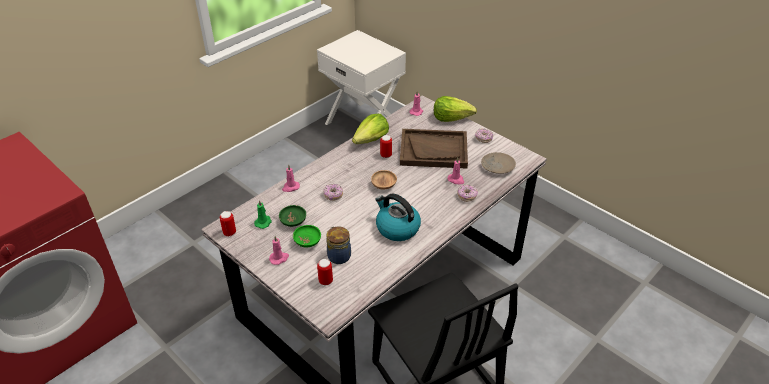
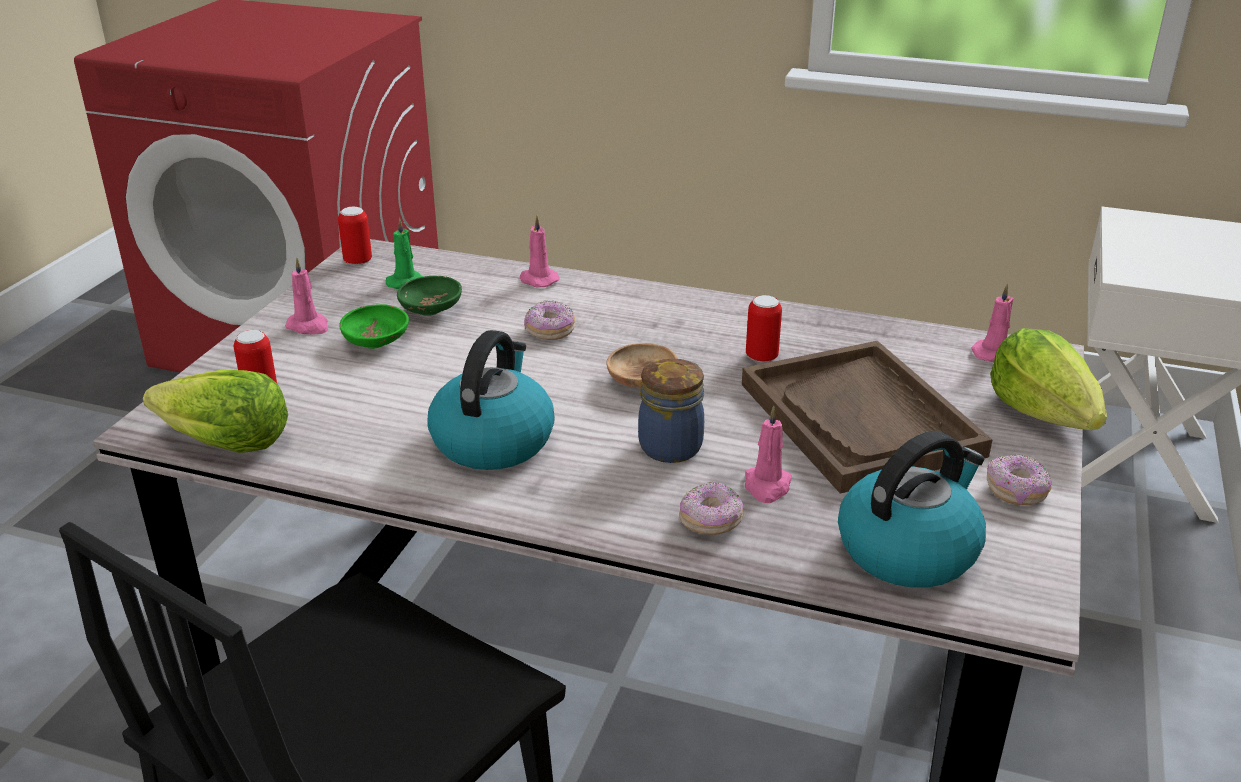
camera: 65 degrees right, 10 degrees down
jar [326,226,351,264] -> jar moved to [638,358,704,463]
lettuce [352,114,389,144] -> lettuce moved to [143,370,288,453]
beige plate [481,152,516,174] -> kettle [838,431,986,587]

